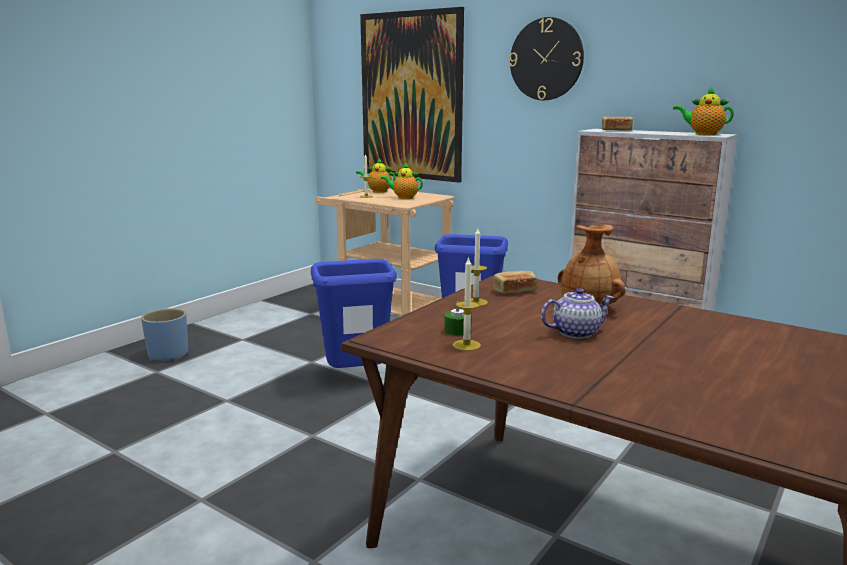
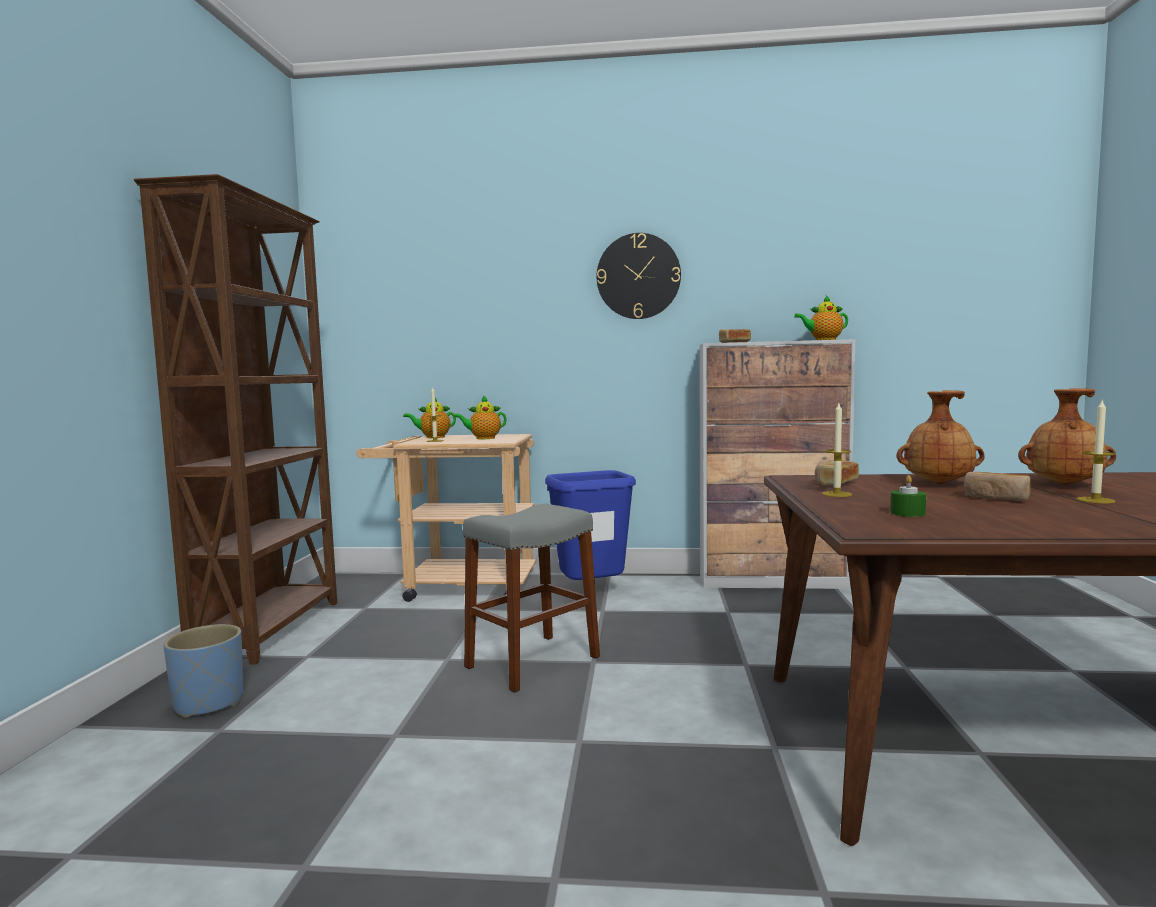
camera: 30 degrees left, 10 degrees down
blue trash can [311,259,397,368] -> grey stool [463,504,600,693]
picture [360,7,464,183] -> none
candle [453,256,481,351] -> candle moved to [1077,399,1116,503]
teapot [541,288,614,339] -> bread [964,472,1031,501]
none -> brown bookcase [134,174,337,665]
none -> brown vase [1018,388,1116,486]

